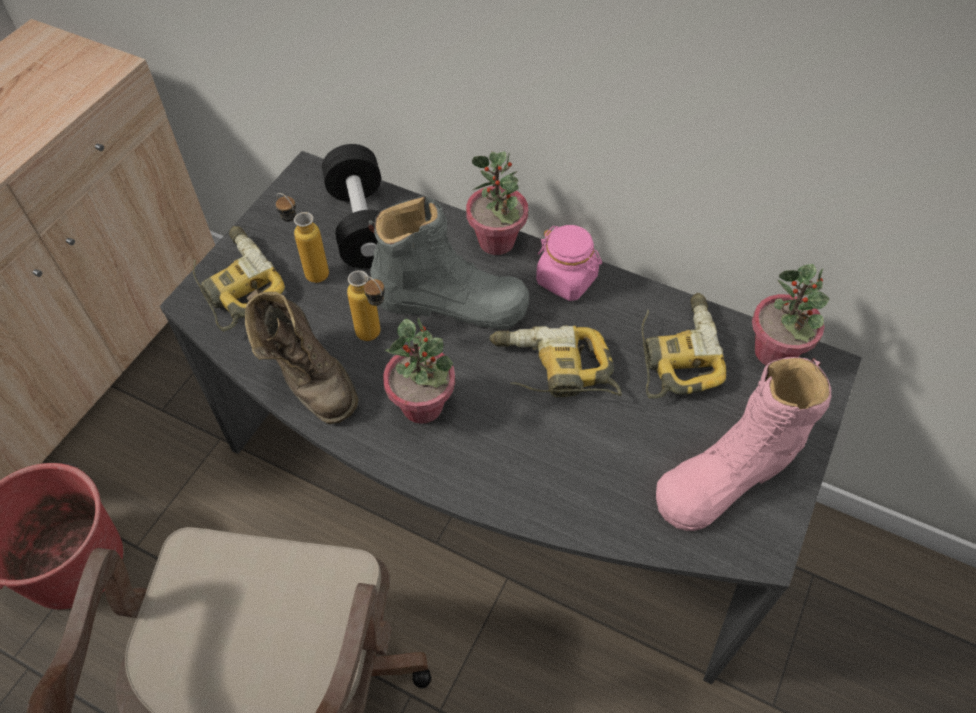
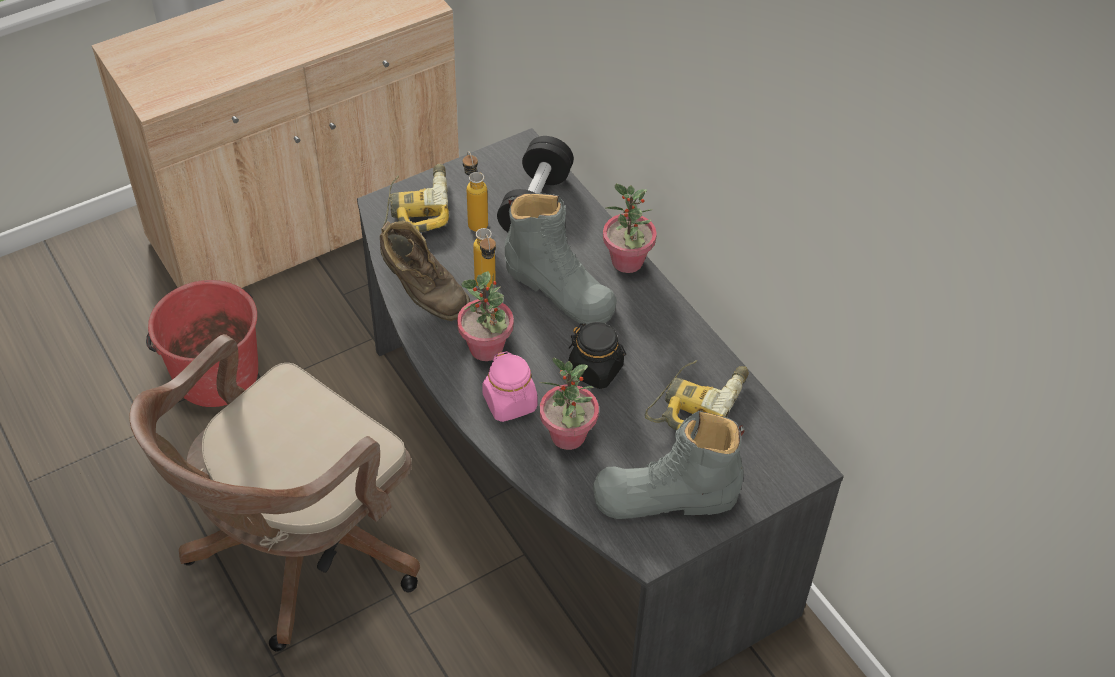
camera: 30 degrees right, 5 degrees down
brown boot [245,289,358,424] -> brown boot turned 45 degrees counterclockwise [380,221,470,321]
power drill [489,326,622,397] -> black jar [569,322,626,389]
pink jar [536,225,602,301] -> pink jar moved to [482,351,538,422]
pink boot [656,357,831,531] -> grey boot [593,411,745,519]
potted plant [752,264,829,365] -> potted plant moved to [540,357,599,450]

